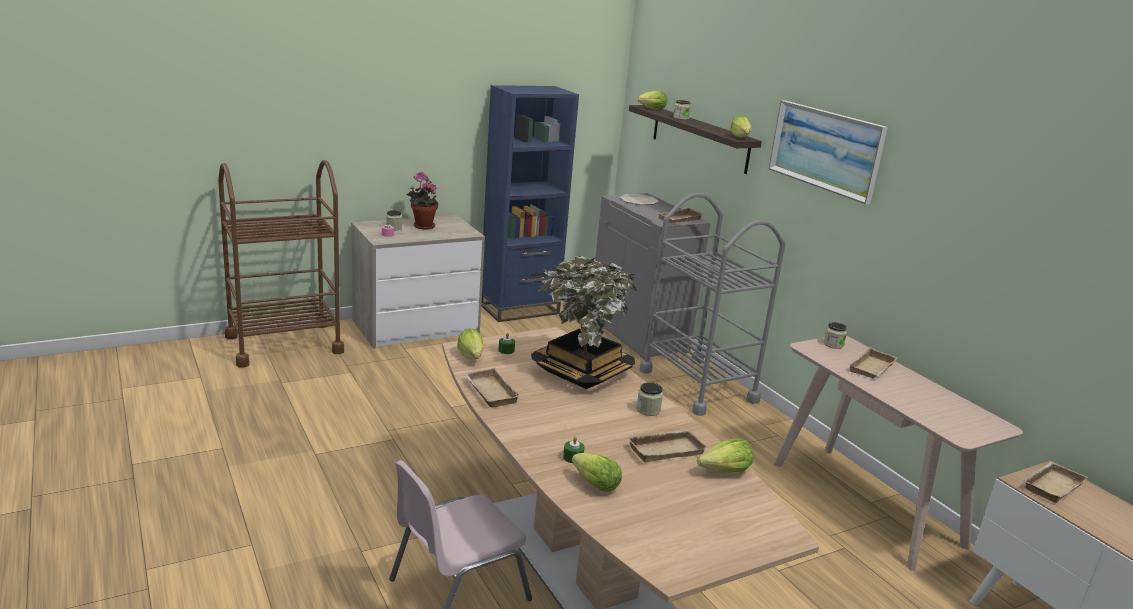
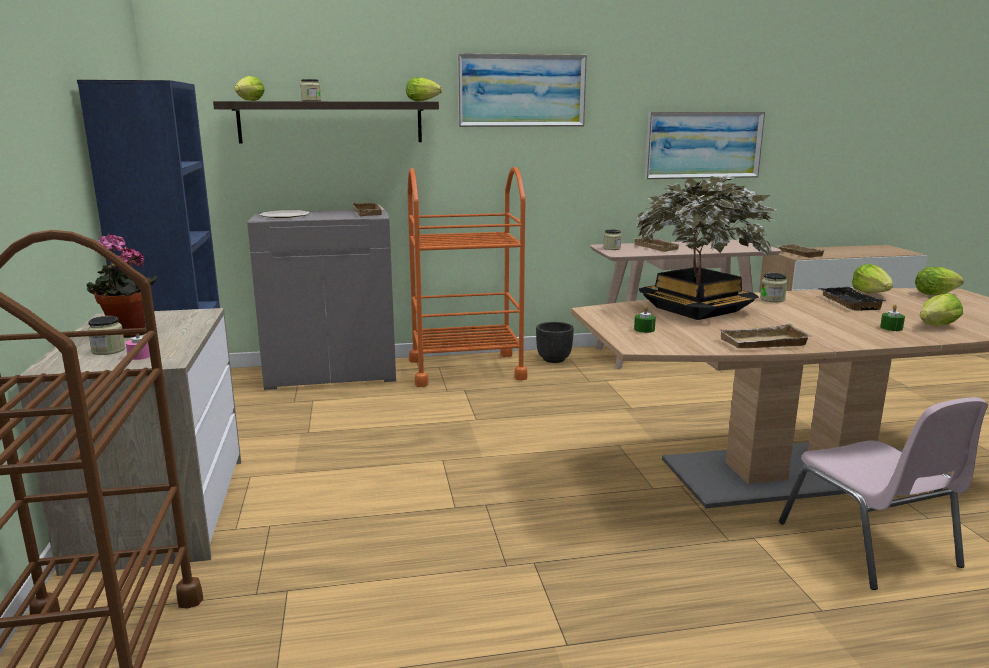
camera: 70 degrees left, 5 degrees down
lettuce [457,328,484,359] -> lettuce moved to [915,267,964,295]
beige tray [627,429,707,462] -> black tray [818,287,887,311]
grey cart [640,193,786,416] -> orange cart [407,167,527,387]
none -> black planter [536,322,574,363]
none -> picture [645,112,765,179]

